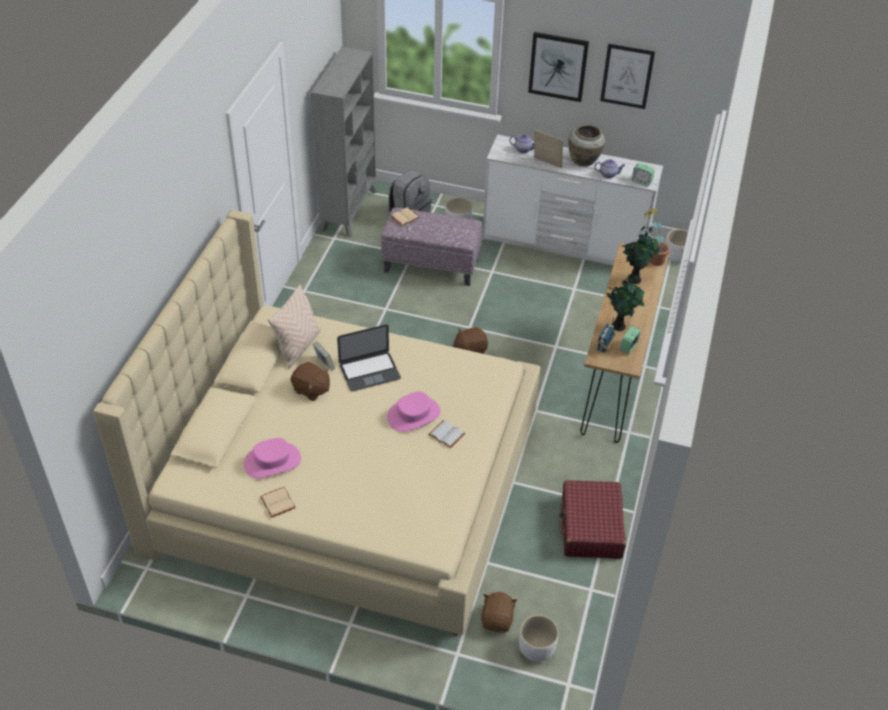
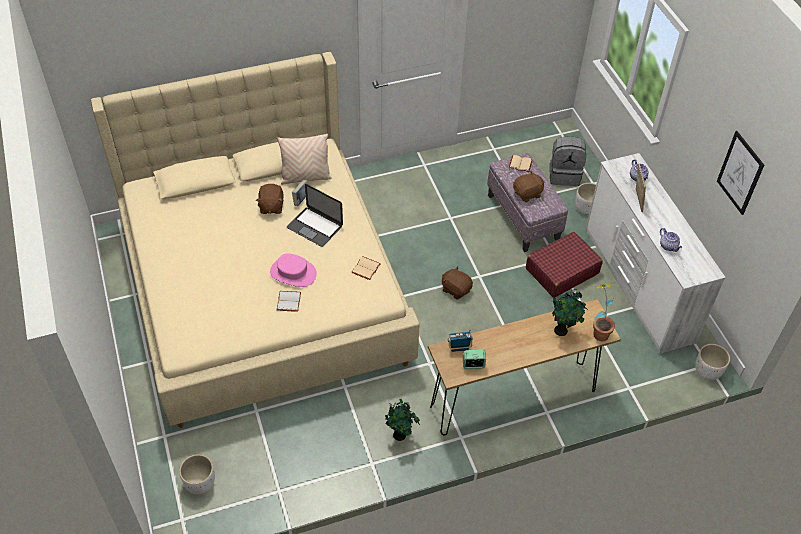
camera: 55 degrees right, 5 degrees up
pink hat [244,438,301,478] -> none
beige book [260,487,296,518] -> beige book moved to [351,256,381,280]
grey bookcase [311,47,377,237] -> none
brown plush toy [481,592,517,632] -> brown plush toy moved to [513,170,544,202]
picture [528,32,589,102] -> none
red suitcase [559,480,626,559] -> red suitcase moved to [526,232,603,297]
beige vase [568,125,605,166] -> none
potted plant [606,274,644,331] -> potted plant moved to [385,399,420,441]
alarm clock [632,163,655,186] -> none

